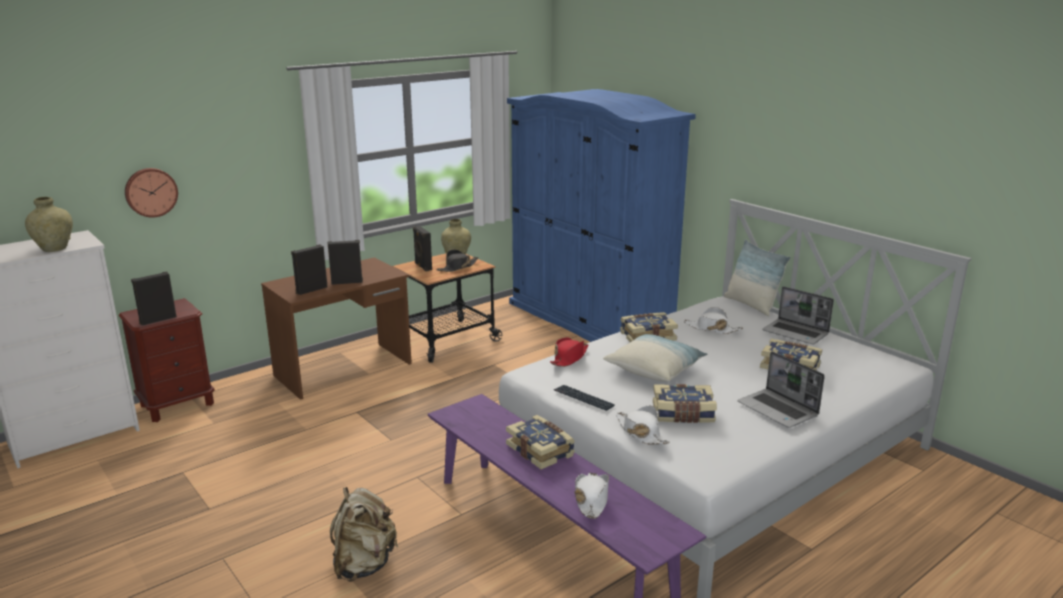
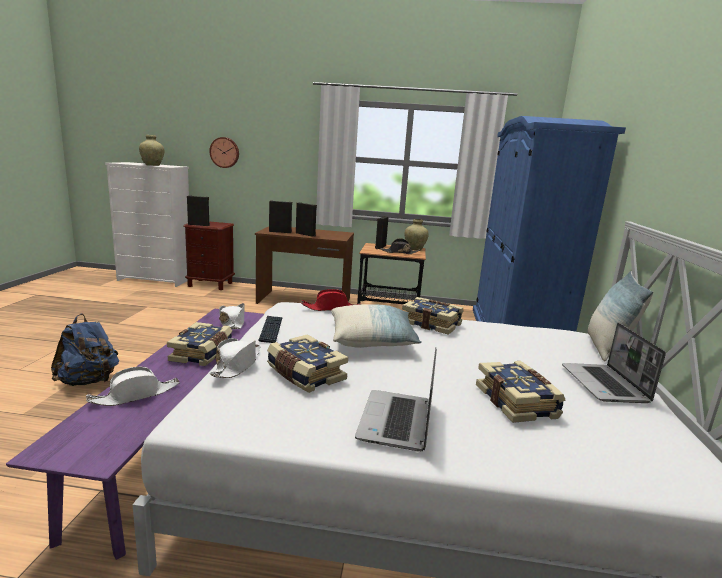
camera: 45 degrees right, 5 degrees down
beige backpack [330,487,398,582] -> blue backpack [51,314,119,386]
white hat [684,307,743,334] -> white hat moved to [219,303,245,329]

